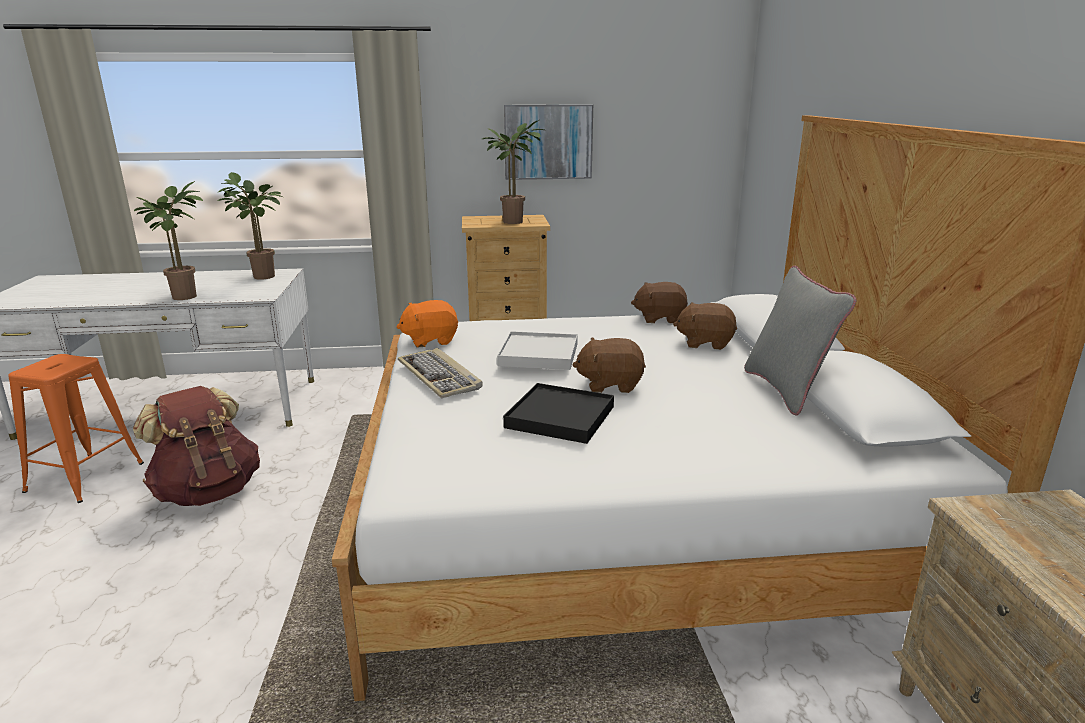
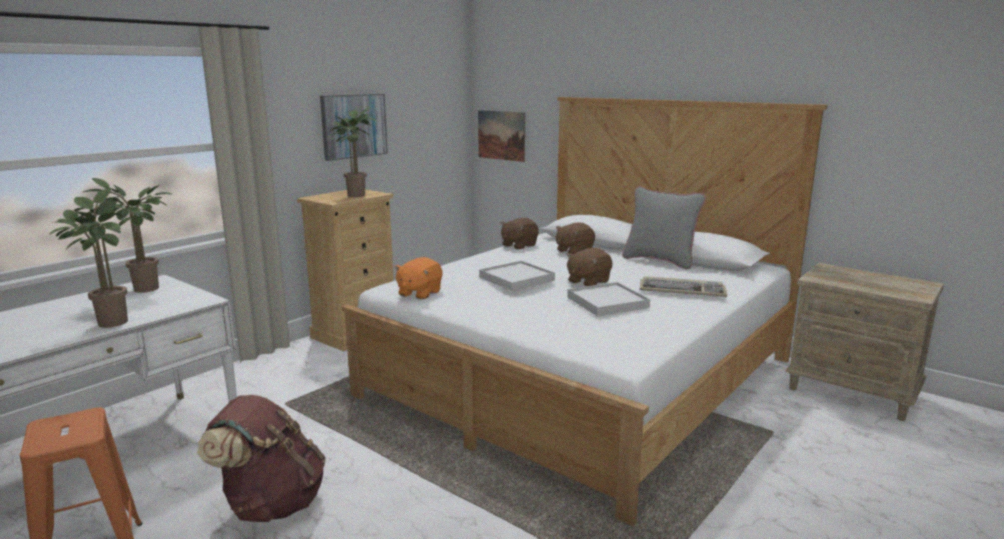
camera: 45 degrees left, 5 degrees down
keyboard [398,348,483,398] -> keyboard moved to [640,276,727,297]
black tray [503,383,614,444] -> white tray [567,282,650,316]
none -> picture [478,110,525,162]

